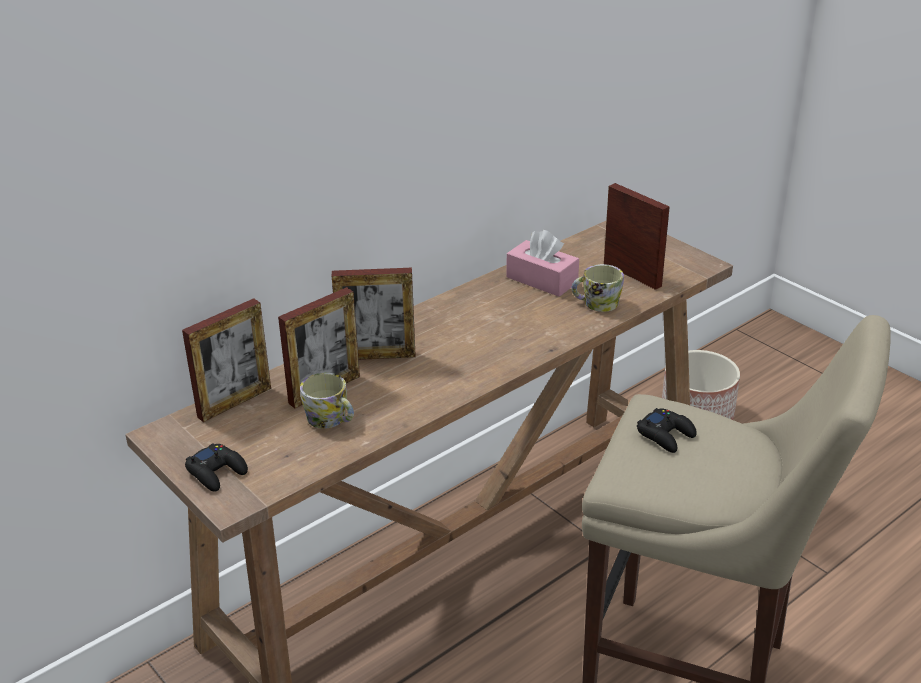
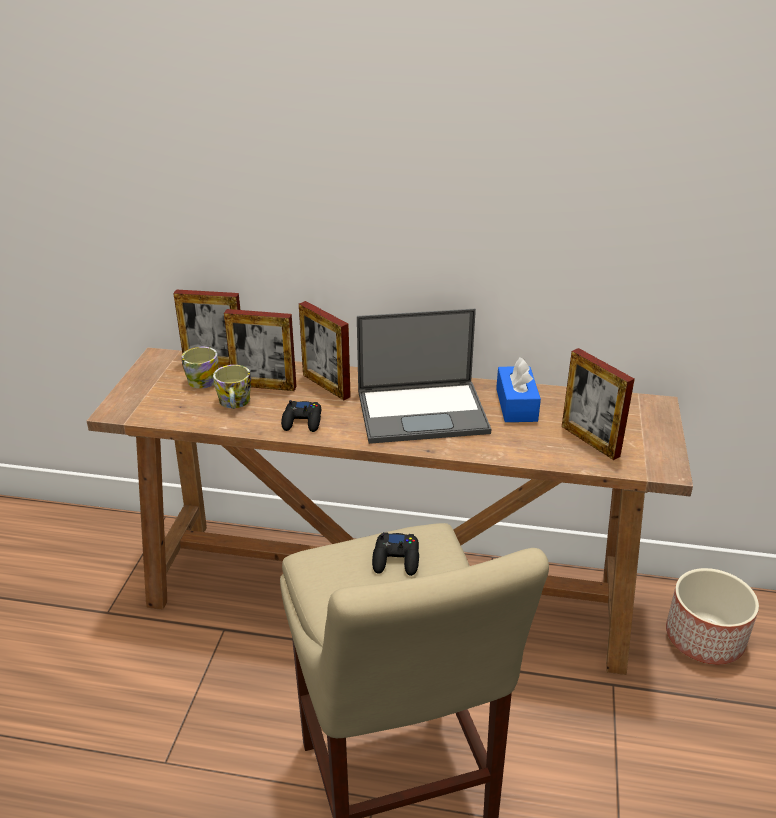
camera: 50 degrees right, 0 degrees up
black game controller [185,443,248,492] -> black game controller moved to [281,400,321,432]
pink tissue box [506,230,579,297] -> blue tissue box [496,358,541,422]
mug [571,264,624,312] -> mug moved to [181,347,218,389]
picture frame [604,183,670,290] -> picture frame turned 135 degrees clockwise [562,348,635,460]
none -> laptop [357,309,491,444]

